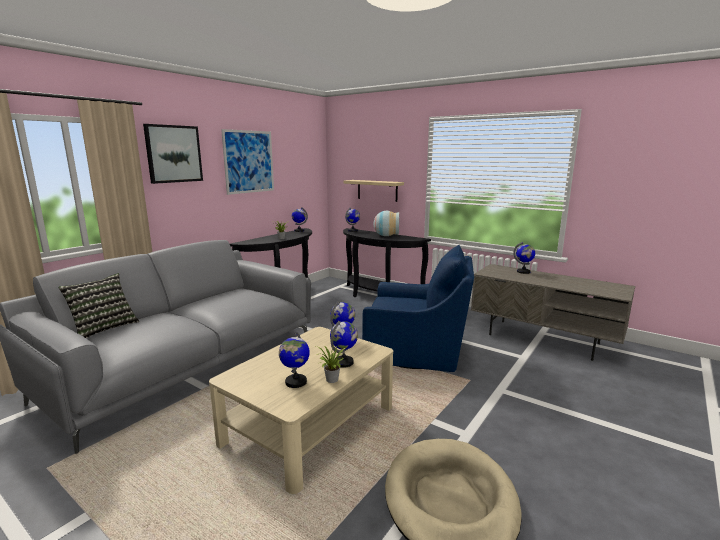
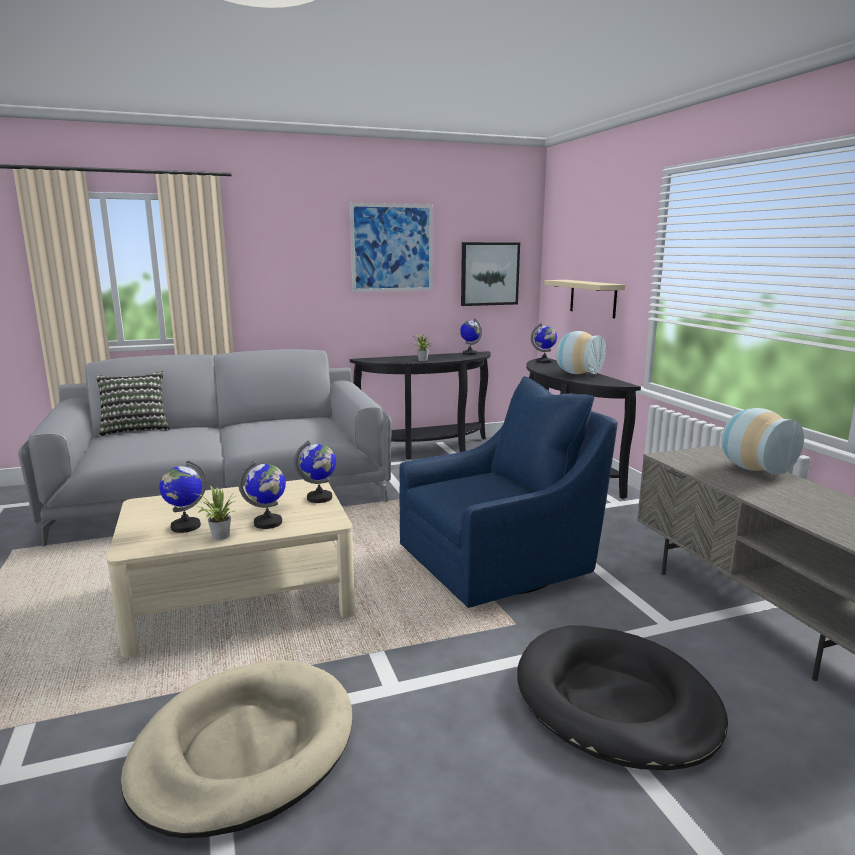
camera: 35 degrees right, 0 degrees up
picture [143,124,203,184] -> picture moved to [461,242,520,306]
blue armchair [362,245,474,372] -> blue armchair turned 75 degrees counterclockwise [400,376,618,608]
globe [513,242,535,274] -> vase [721,408,804,475]
none -> black dog bed [517,625,728,770]

